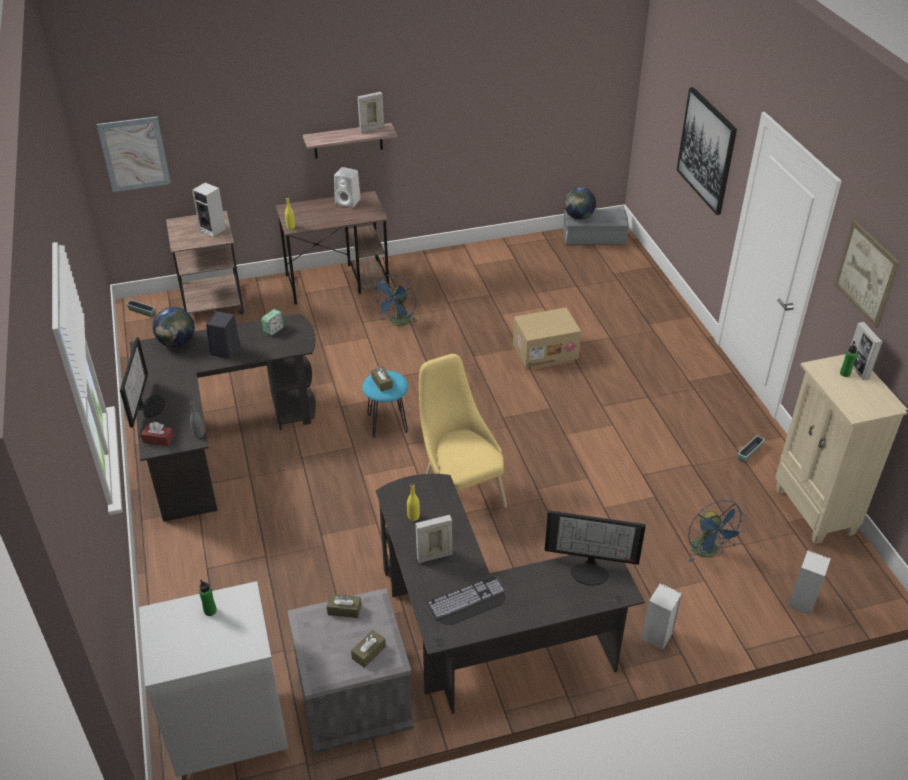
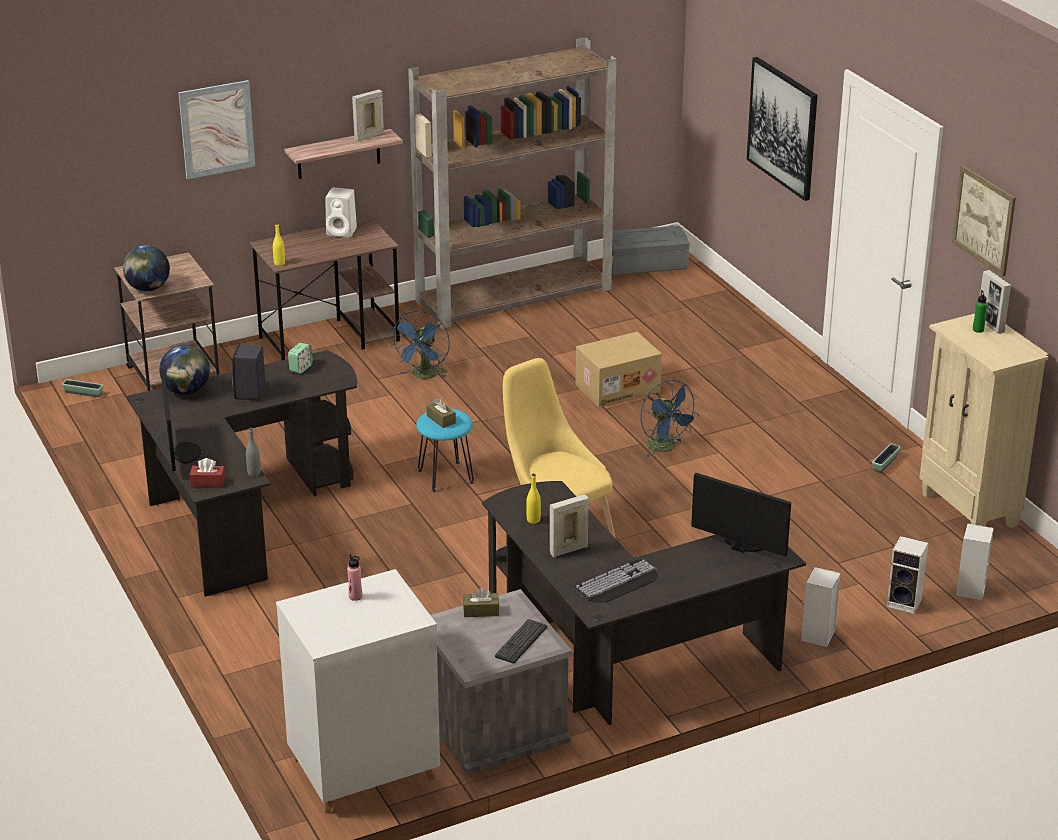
camera: 10 degrees left, 10 degrees down
picture [97,116,171,192] -> picture moved to [178,80,255,179]
speaker [192,182,226,237] -> speaker moved to [887,536,928,614]
green bottle [199,580,216,616] -> pink bottle [347,554,362,601]
brown tissue box [351,630,386,668] -> keyboard [495,619,547,664]
monitor [545,511,646,586] -> monitor turned 150 degrees counterclockwise [691,473,791,557]
globe [564,188,596,220] -> globe moved to [123,245,170,291]
blue fan [688,500,747,562] -> blue fan moved to [641,380,699,457]
none -> brown bookcase [408,37,616,329]

